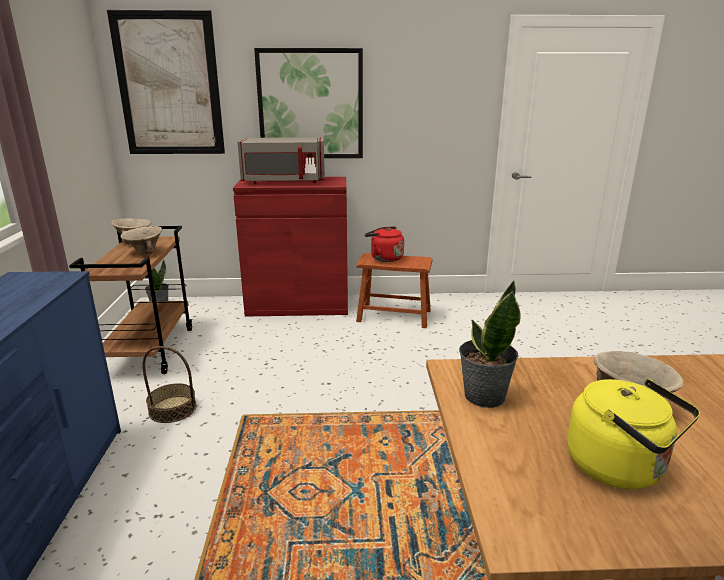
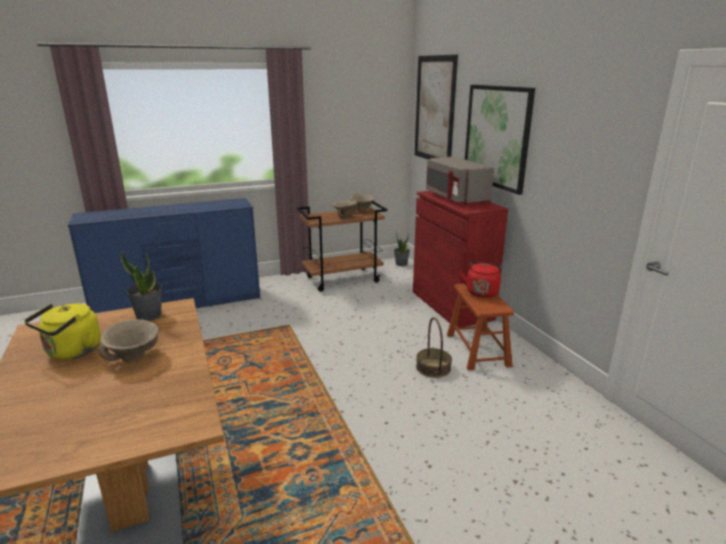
camera: 70 degrees right, 0 degrees up
basket [143,346,197,423] -> basket moved to [416,317,452,378]

